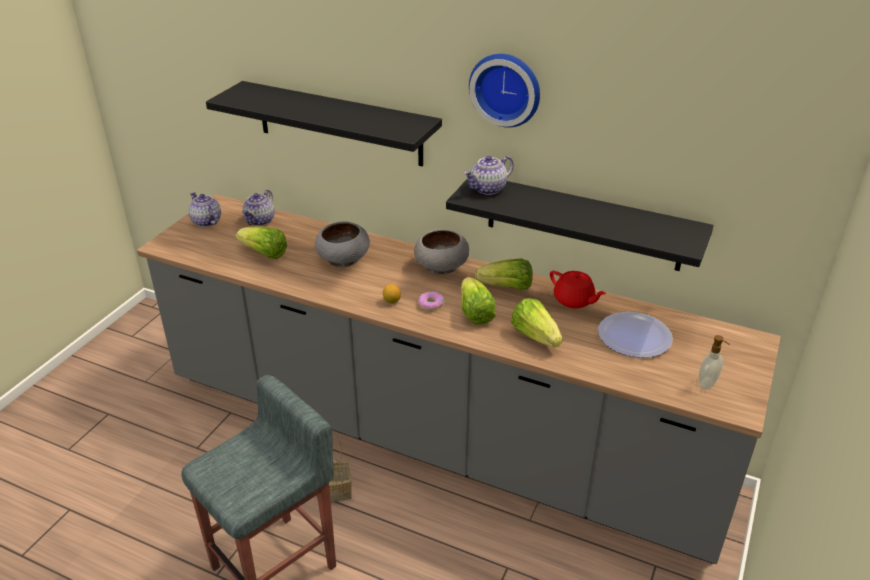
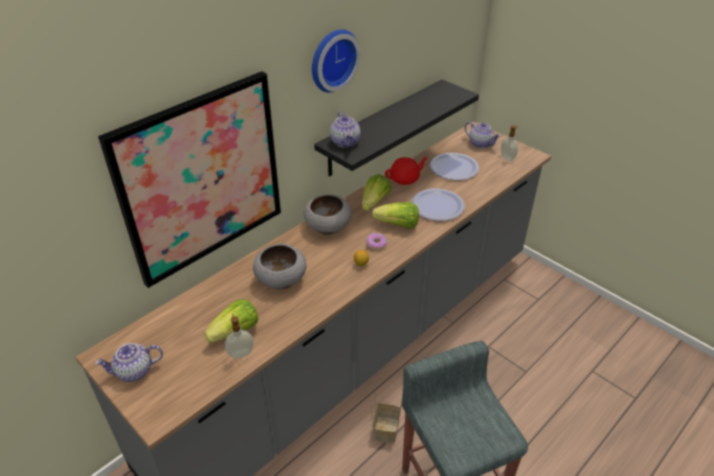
camera: 70 degrees left, 5 degrees up
black shelf [206,81,442,167] -> picture [98,71,281,288]
teapot [242,190,275,226] -> teapot moved to [464,122,501,148]
lettuce [511,298,562,348] -> plate [411,188,465,221]
none -> soap dispenser [225,314,254,359]

